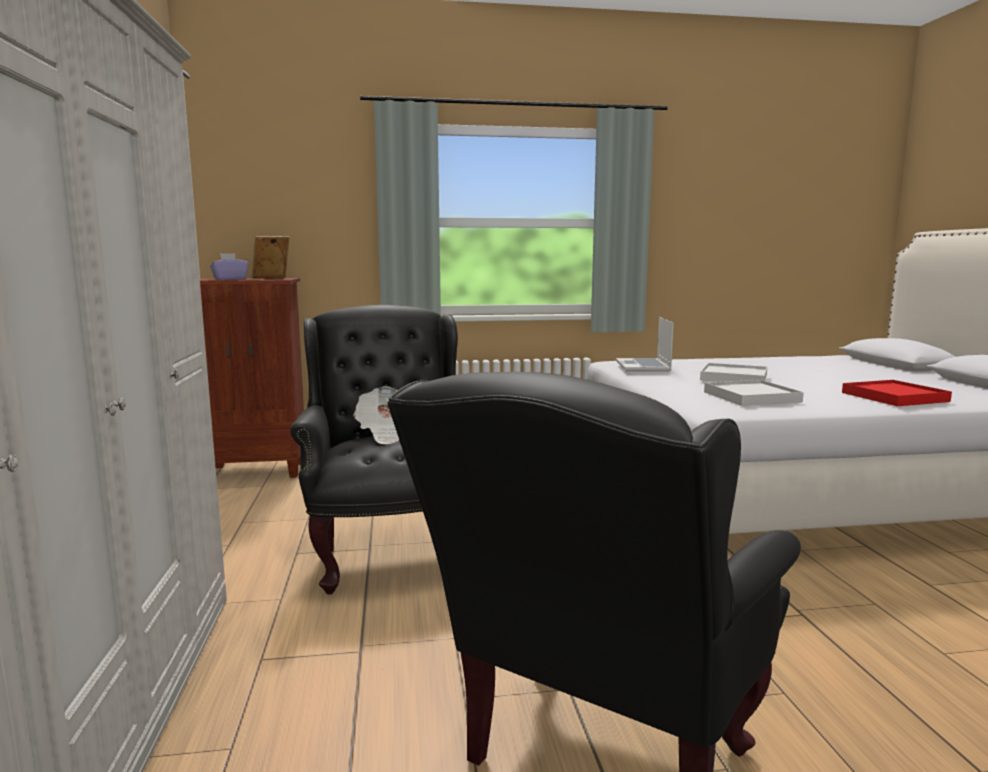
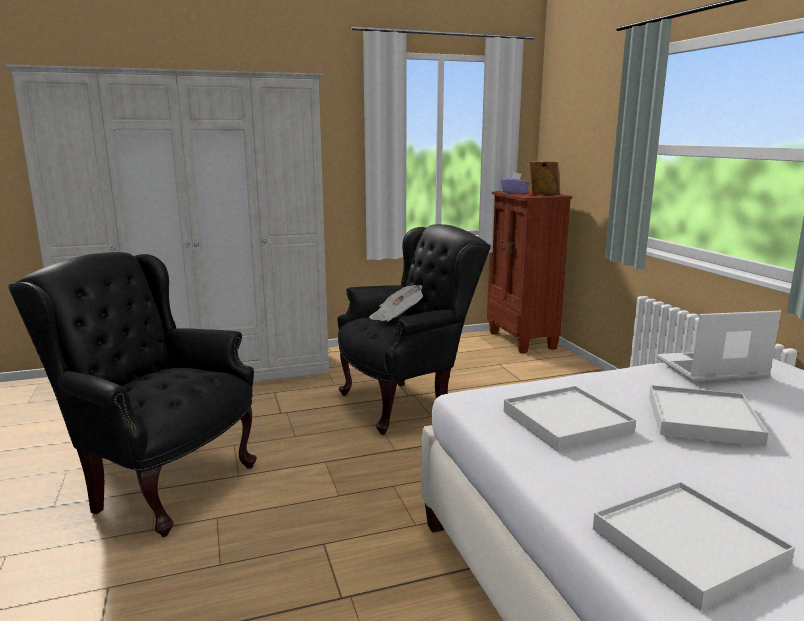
camera: 80 degrees right, 5 degrees up
red tray [842,380,952,406] -> white tray [593,482,795,611]

